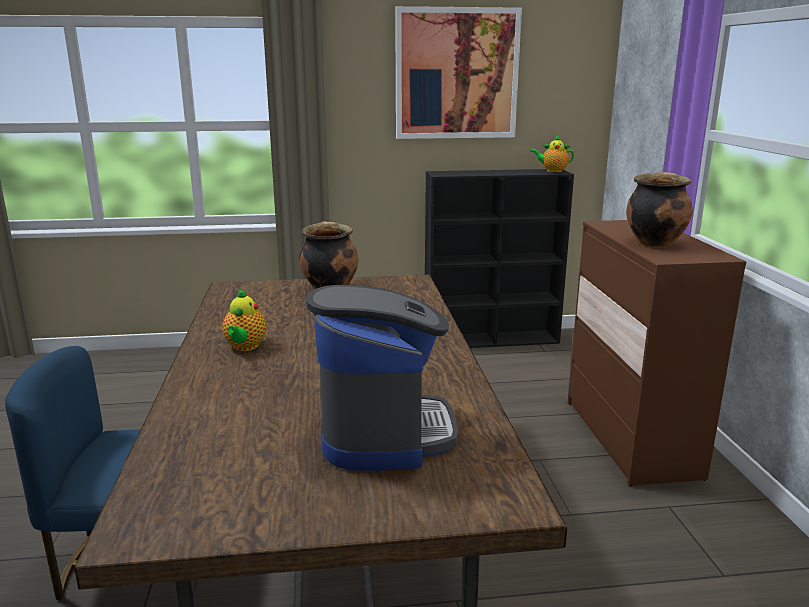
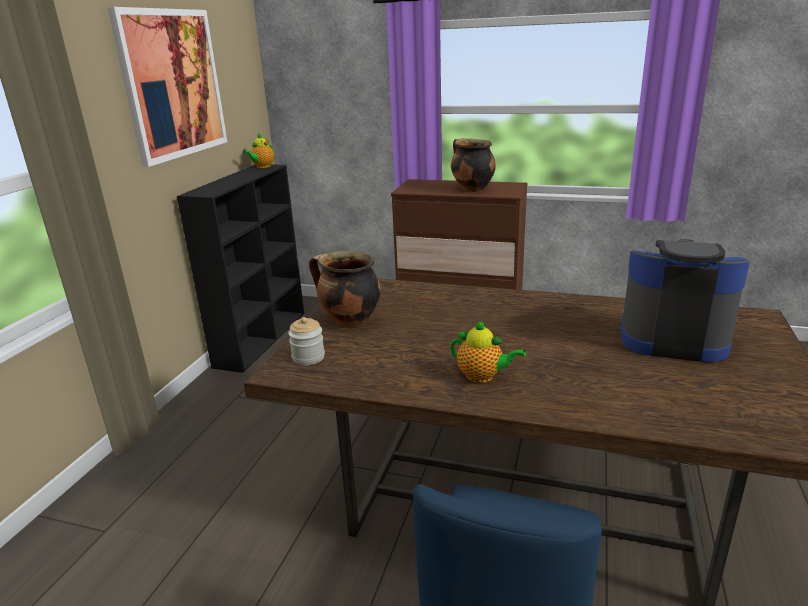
camera: 65 degrees left, 5 degrees up
none -> jar [288,317,325,365]

